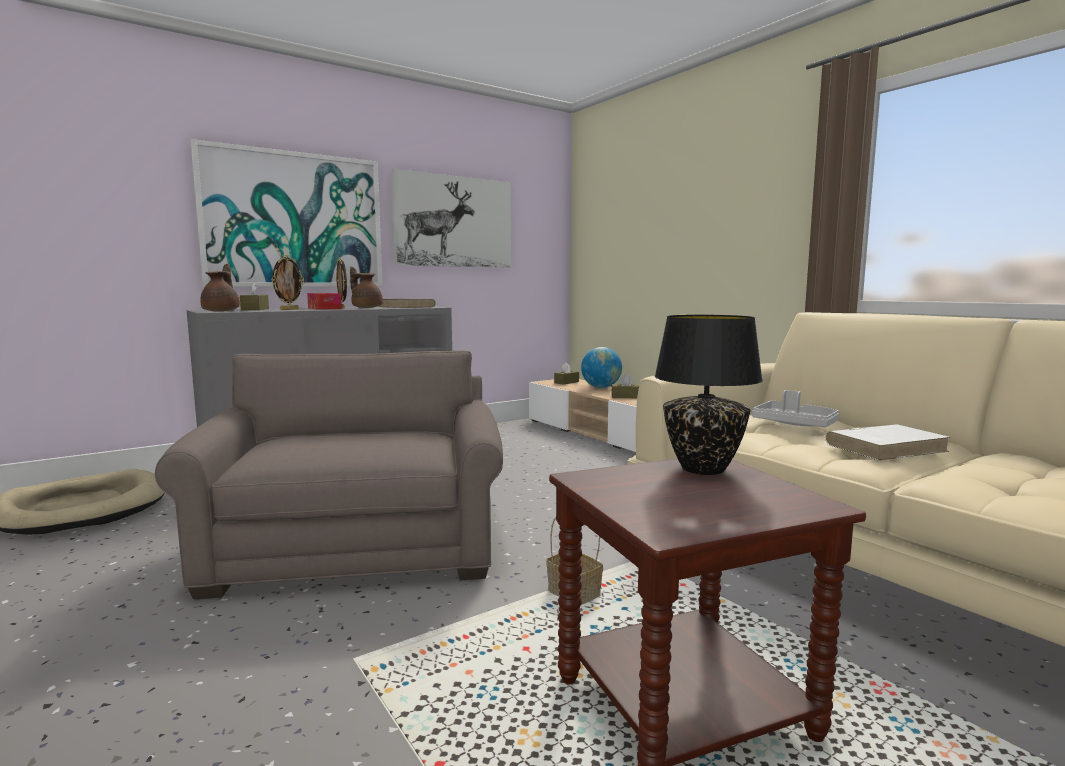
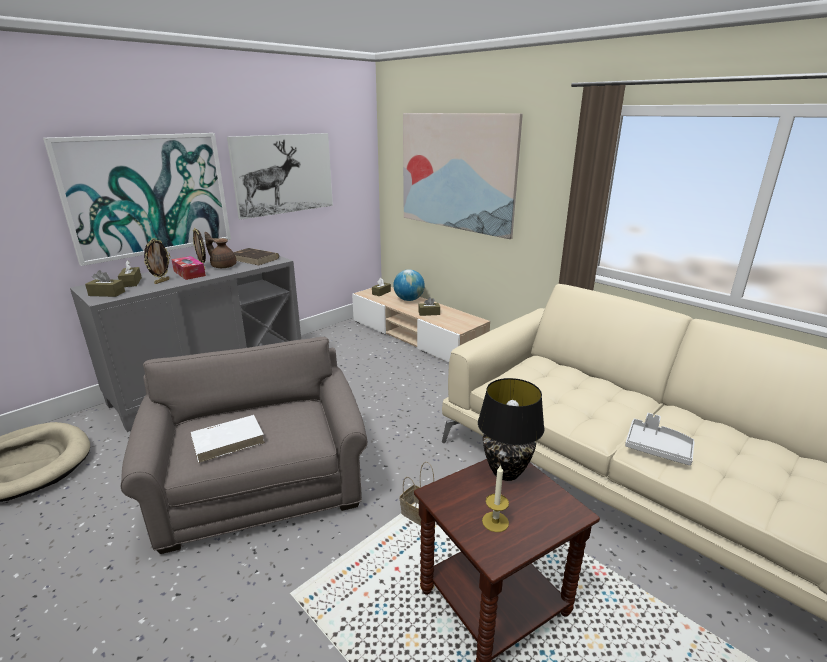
camera: 10 degrees left, 15 degrees up
brown teapot [200,264,240,311] -> brown tissue box [85,270,125,297]
grey tray [752,390,839,427] -> grey tray moved to [625,413,694,465]
white book [825,425,951,461] -> white book moved to [190,415,265,463]
none -> picture [403,113,523,239]
none -> candle [482,464,509,532]

